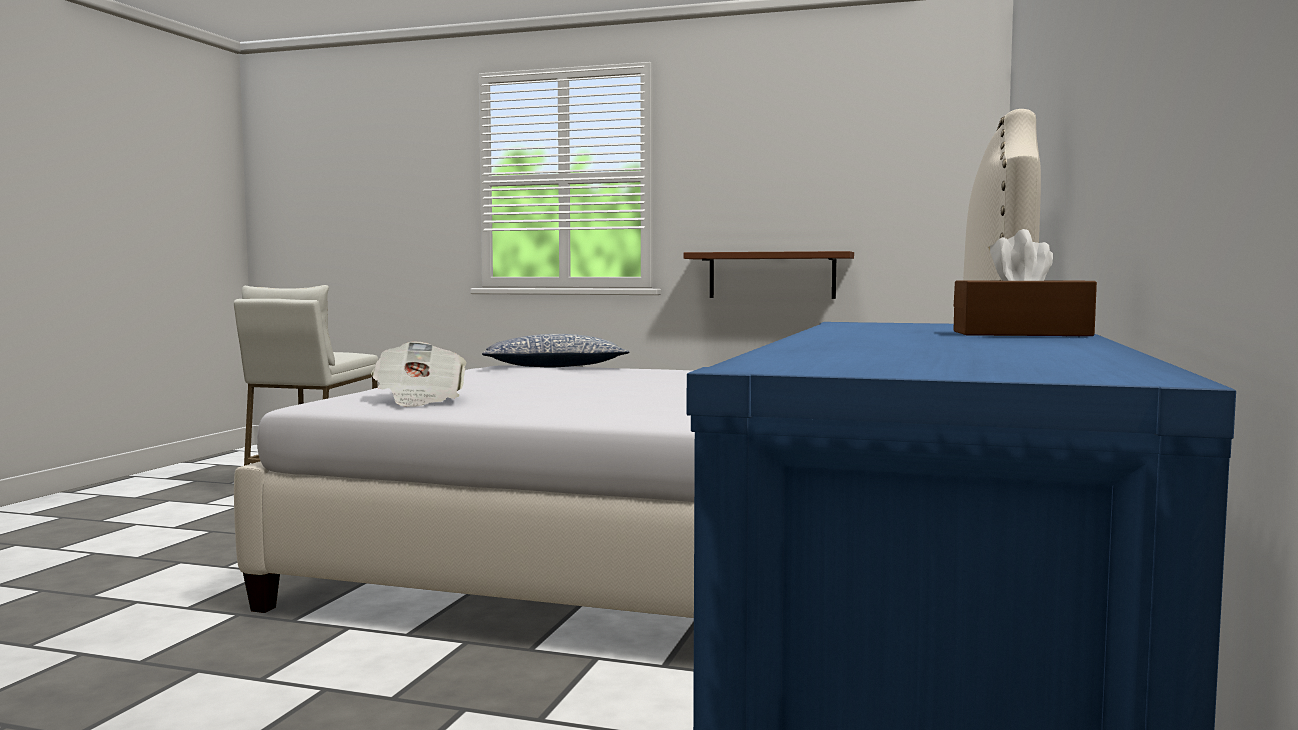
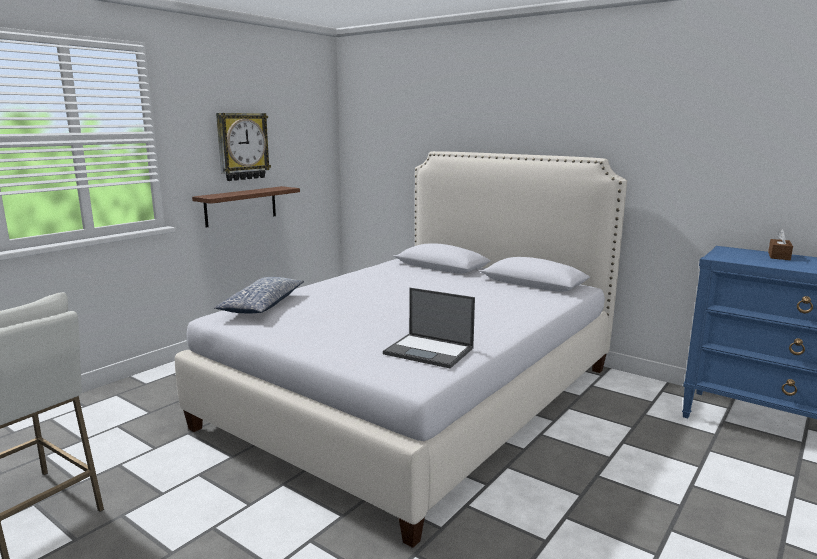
camera: 70 degrees left, 10 degrees up
newspaper [371,341,467,407] -> laptop [383,288,475,368]
none -> wall clock [216,113,271,181]

